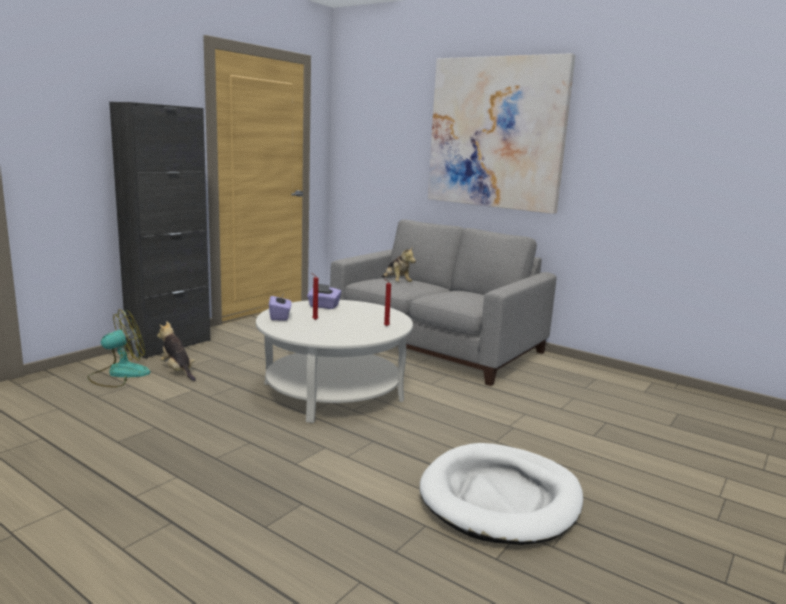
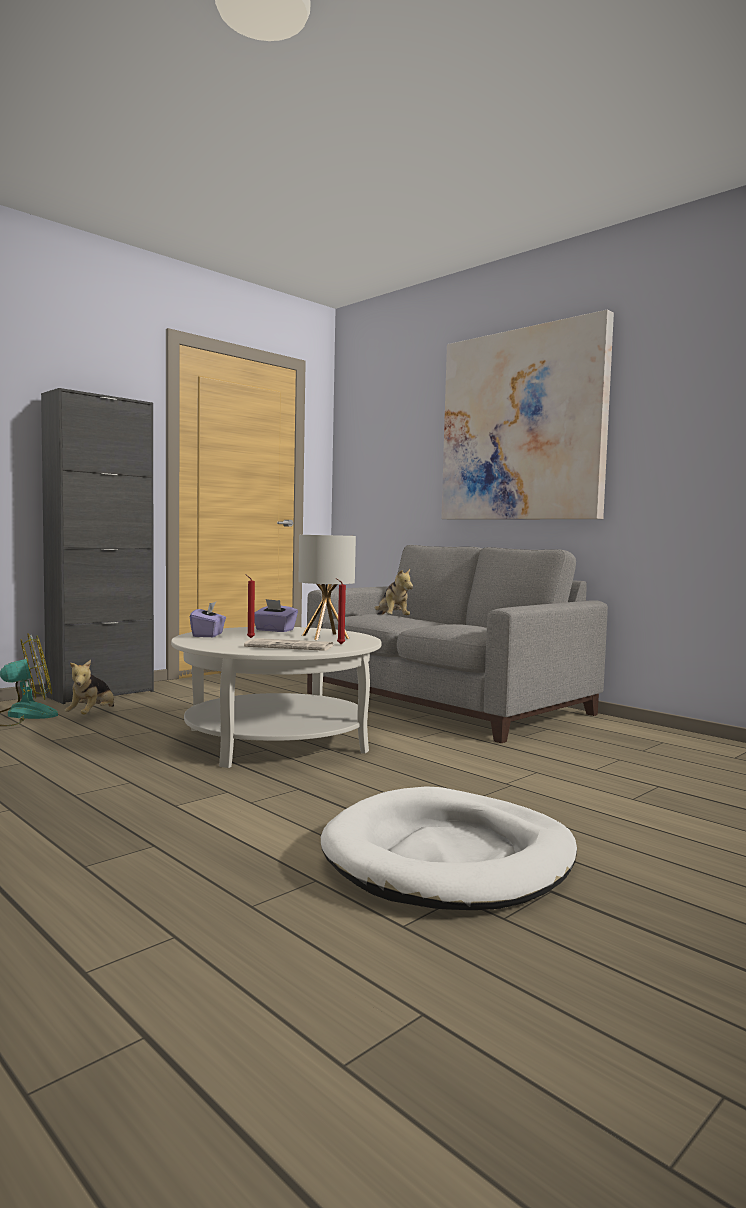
camera: 10 degrees right, 10 degrees down
plush toy [157,321,196,381] -> plush toy turned 135 degrees counterclockwise [64,660,114,715]
none -> newspaper [244,638,333,651]
none -> table lamp [298,535,356,640]

